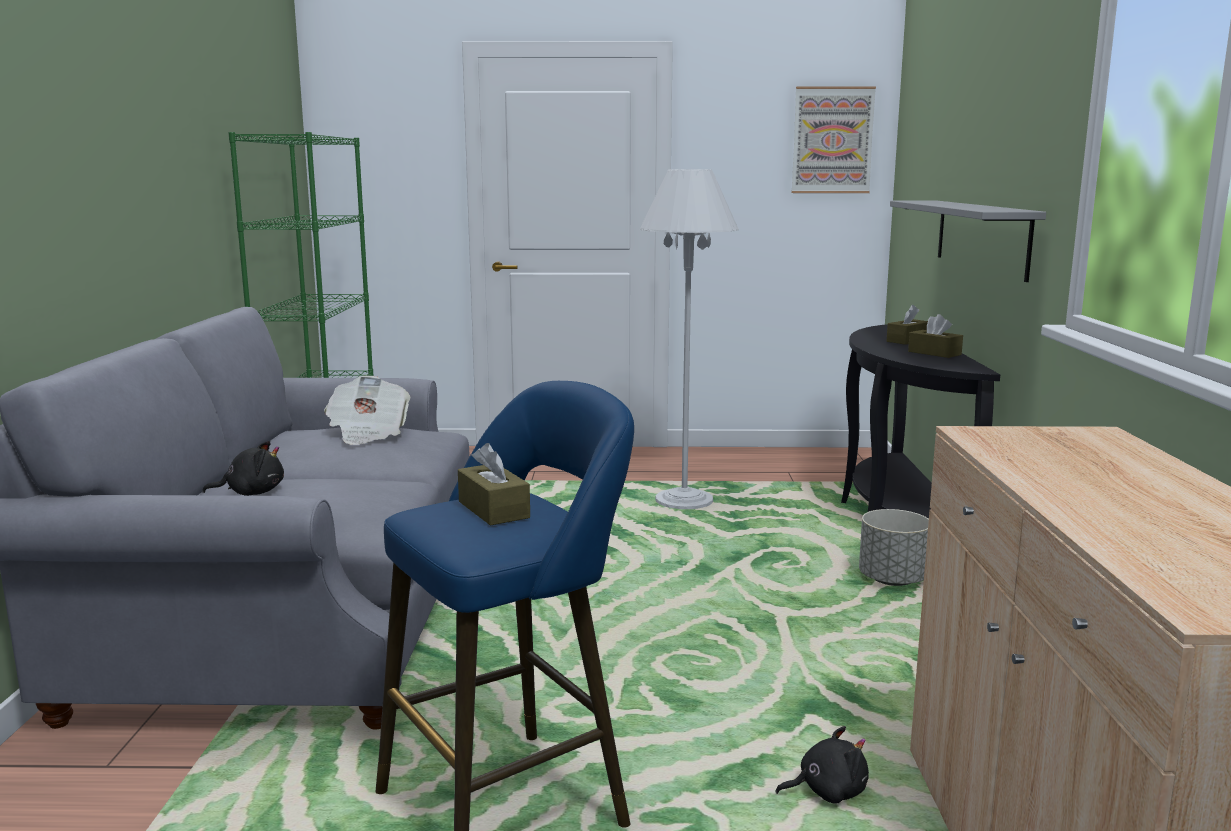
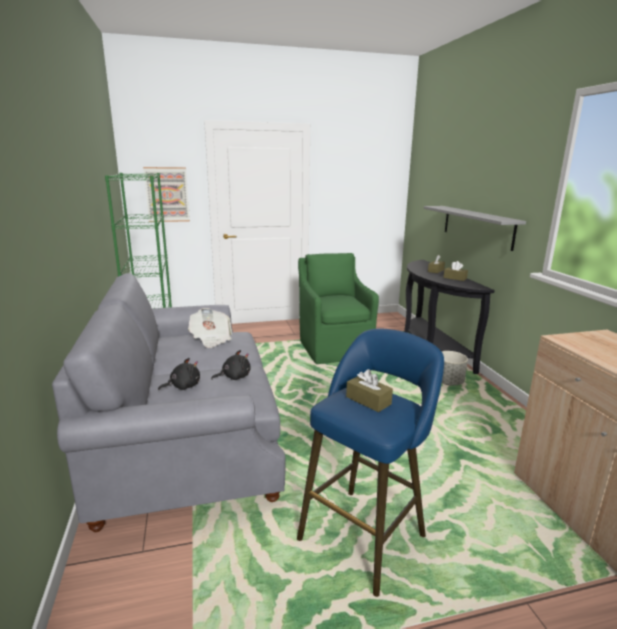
camera: 15 degrees left, 5 degrees up
white floor lamp [640,169,739,509] -> green armchair [298,253,379,364]
black plush toy [775,726,869,804] -> black plush toy moved to [211,350,251,380]
picture [792,86,876,193] -> picture moved to [143,167,190,222]

